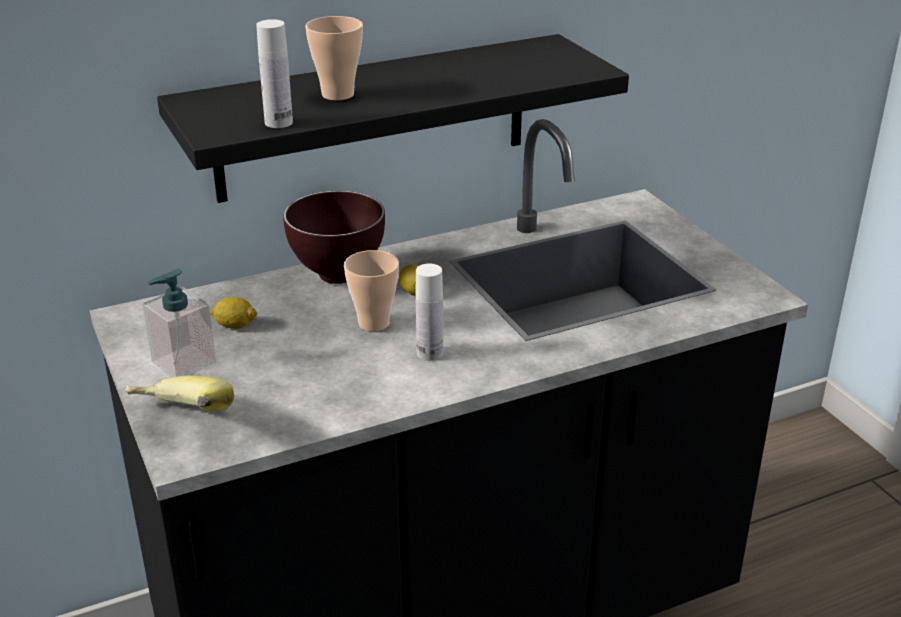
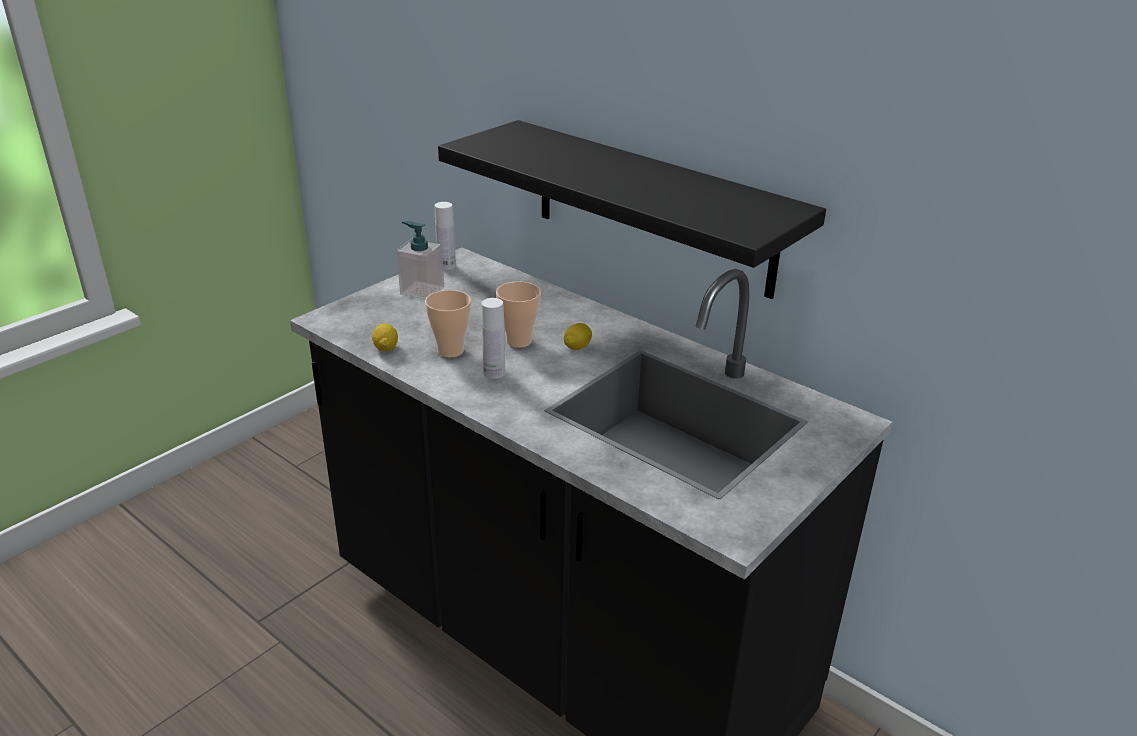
camera: 65 degrees right, 0 degrees up
banana [125,376,234,412] -> none
lemon [210,297,258,329] -> lemon moved to [372,323,398,351]
white bottle [256,19,293,128] -> white bottle moved to [435,202,456,270]
brown bowl [283,191,385,284] -> none
cup [305,16,363,101] -> cup moved to [425,290,471,358]

